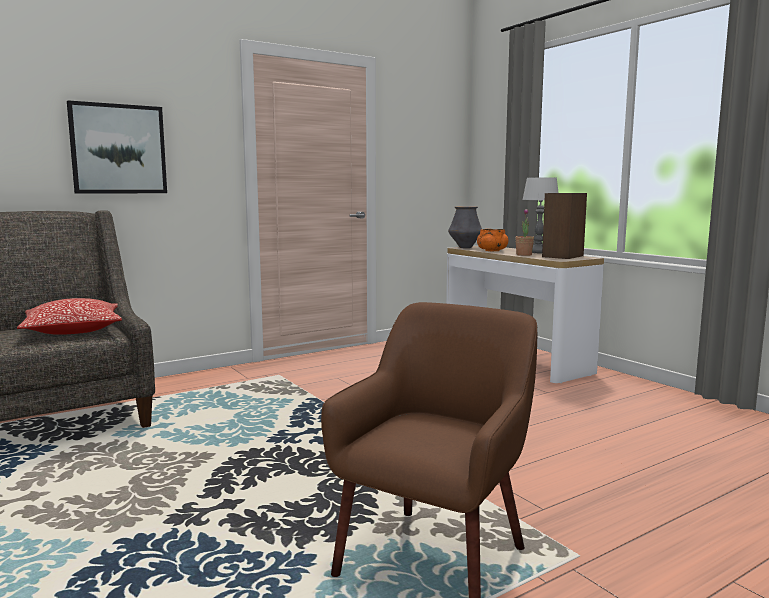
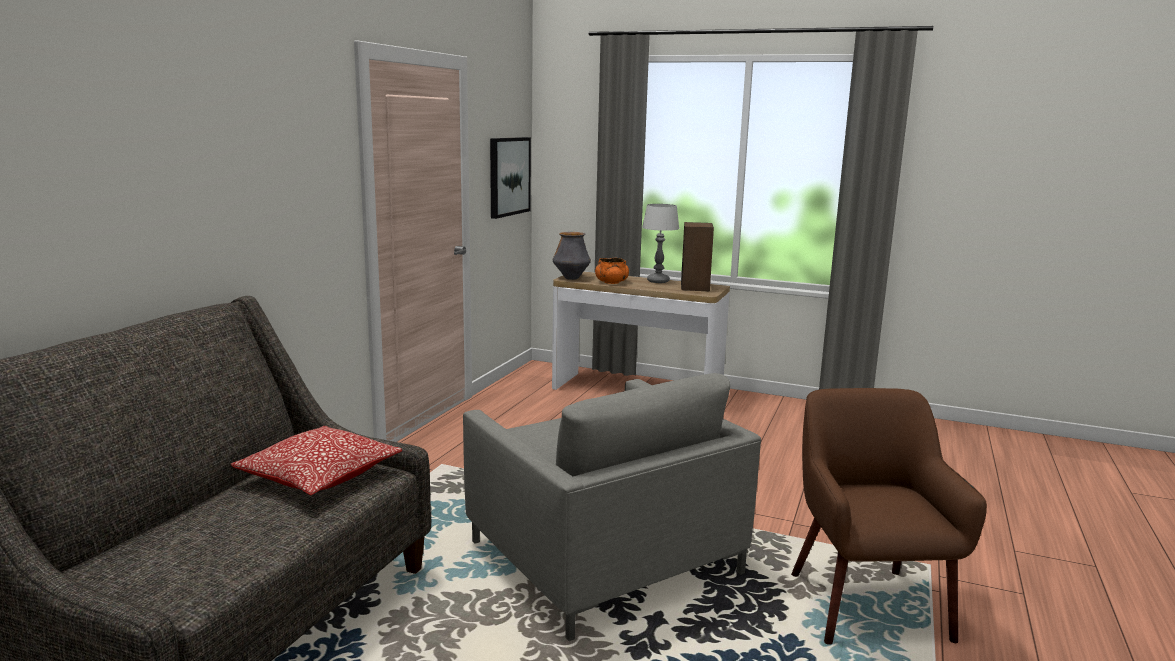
camera: 35 degrees left, 5 degrees up
picture [67,100,167,194] -> picture moved to [490,137,531,219]
potted plant [516,209,534,256] -> none
none -> grey armchair [463,373,761,641]

